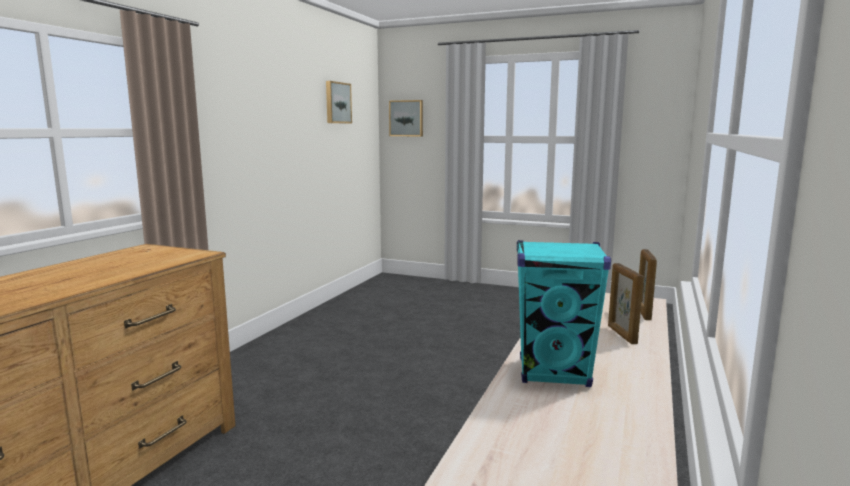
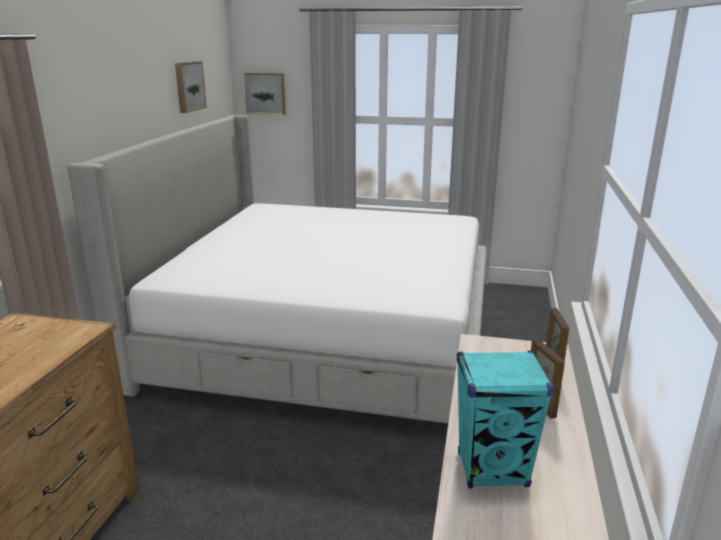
camera: 10 degrees left, 10 degrees up
none -> bed [67,115,487,423]

